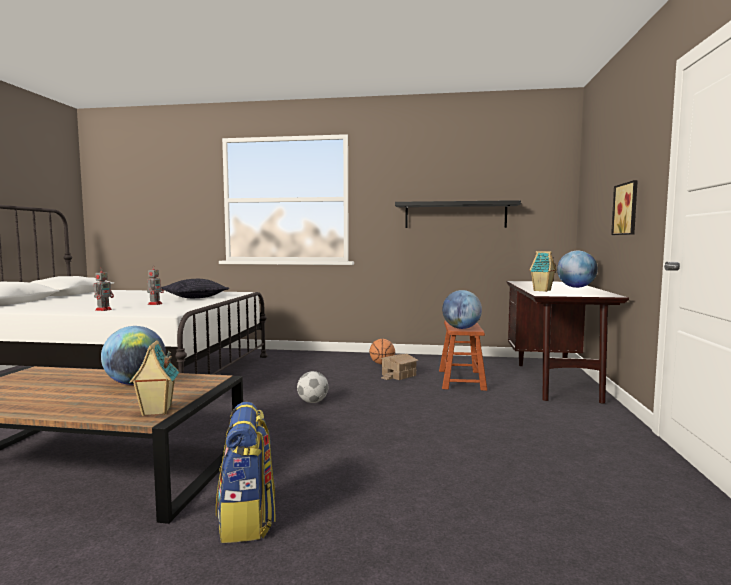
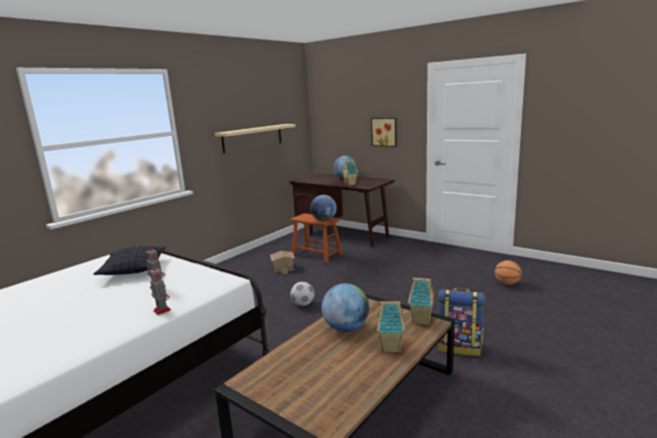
camera: 60 degrees left, 10 degrees up
basketball [369,338,395,364] -> basketball moved to [495,260,522,285]
black shelf [395,200,521,228] -> beige shelf [215,124,296,153]
none -> toy house [377,300,405,353]

